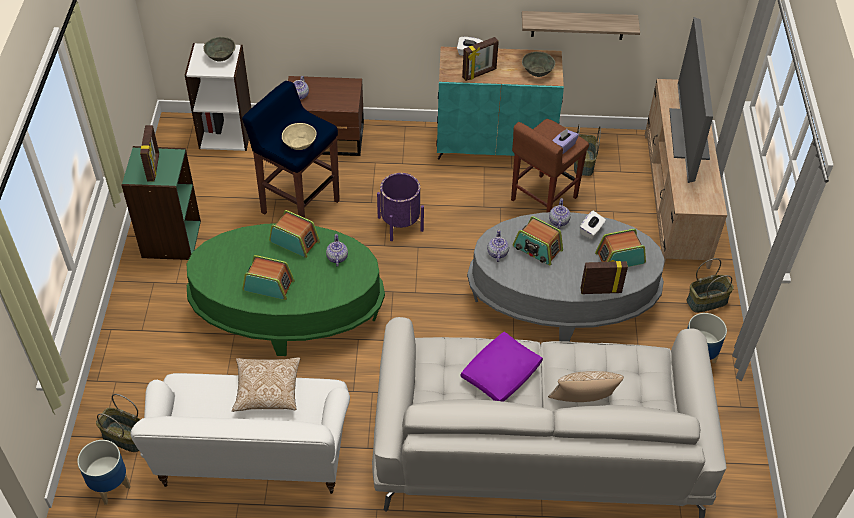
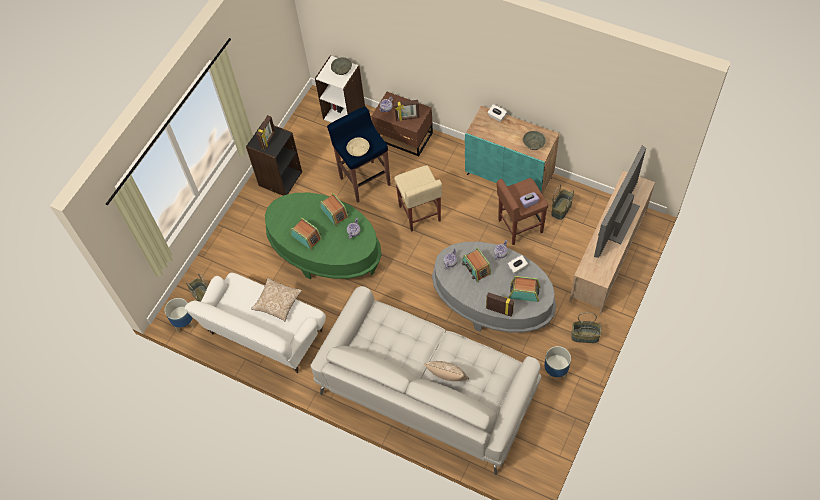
camera: 30 degrees right, 10 degrees up
green bookcase [121,146,201,260] -> black bookcase [246,121,302,196]
purple planter [377,173,424,241] -> beige stool [394,165,442,232]
purple pillow [461,332,543,402] -> none
picture frame [462,37,499,81] -> picture frame moved to [394,100,420,121]
shelf [522,11,640,40] -> none

